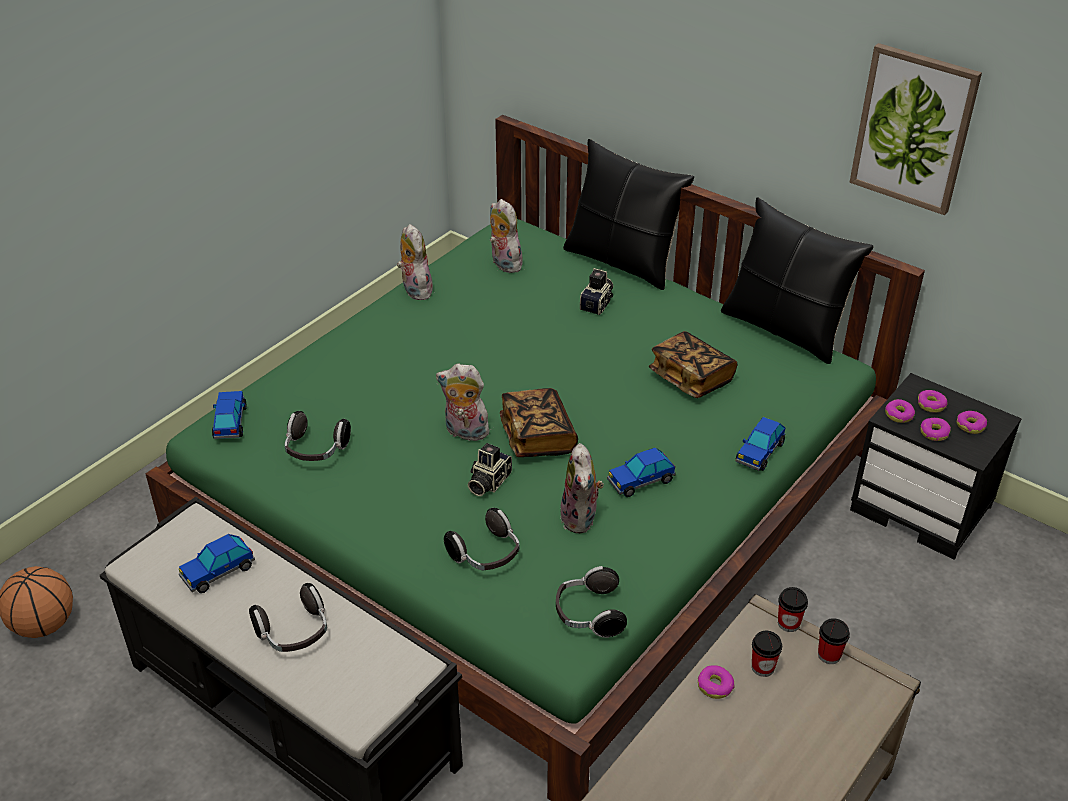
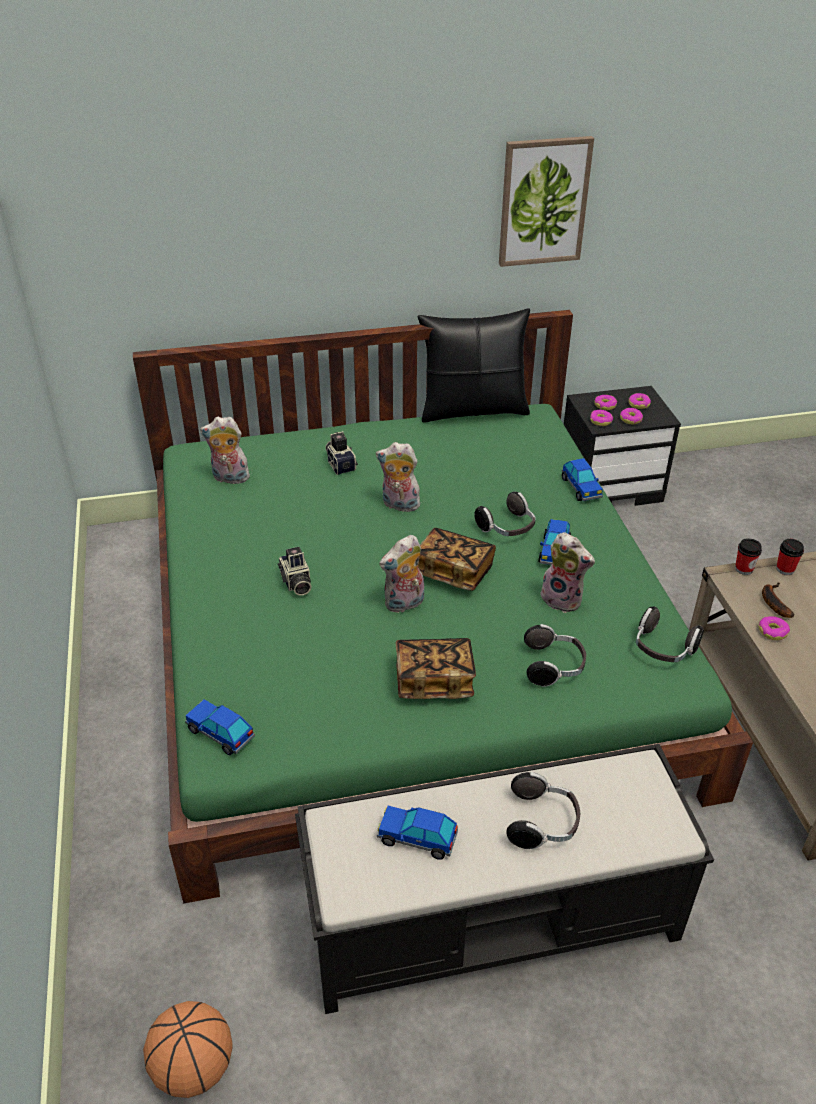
camera: 50 degrees left, 0 degrees up
toy car [179,534,255,593] -> toy car turned 105 degrees clockwise [377,806,458,860]
headphones [284,411,351,461] -> headphones moved to [474,492,536,536]
plush toy [397,224,433,300] -> plush toy moved to [376,442,422,512]
camera [468,443,512,496] -> camera moved to [278,547,311,596]
black pillow [563,139,694,290] -> none
book [649,331,737,398] -> book moved to [396,638,476,699]
cup [752,631,782,677] -> banana [762,582,794,618]

